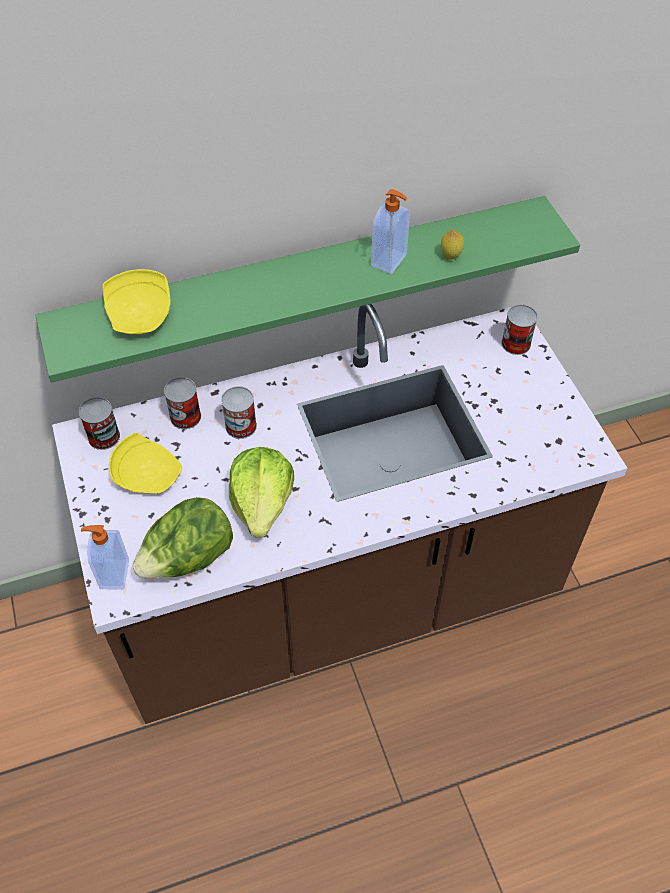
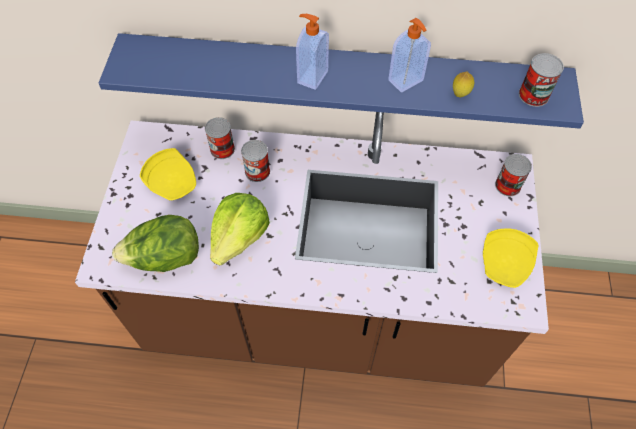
camera: 25 degrees right, 5 degrees up
green shelf [35,196,580,383] -> blue shelf [99,33,584,129]
can [79,397,120,450] -> can moved to [519,53,564,107]
soap dispenser [81,525,129,590] -> soap dispenser moved to [296,14,329,90]
yellow plate [102,269,170,335] -> yellow plate moved to [483,228,538,288]

